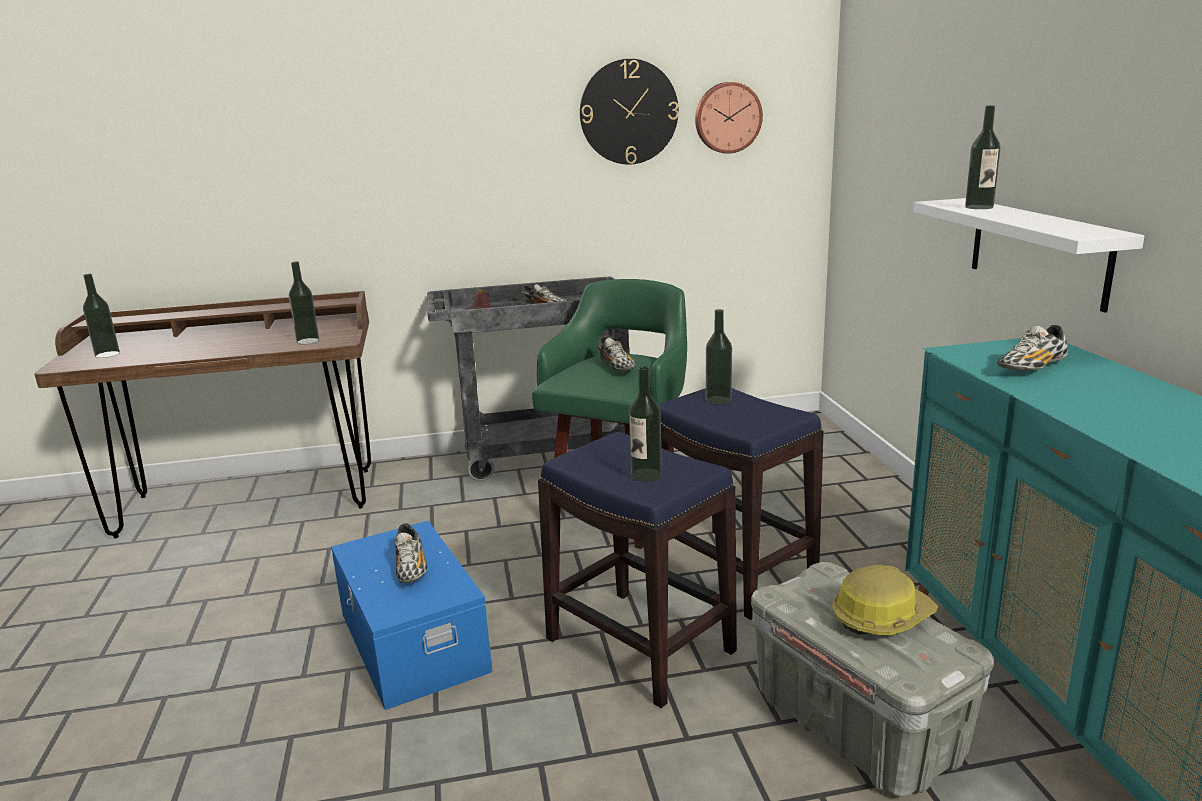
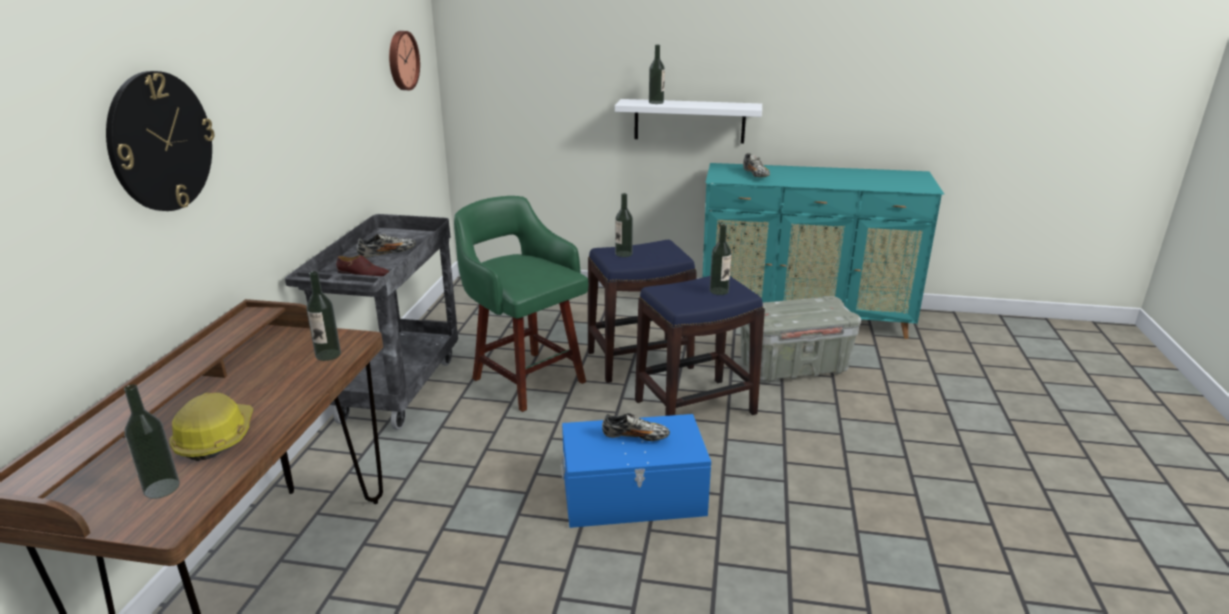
camera: 70 degrees left, 5 degrees up
wall clock [580,59,679,165] -> wall clock moved to [106,71,214,211]
shoe [598,335,635,371] -> none
hard hat [832,565,938,635] -> hard hat moved to [170,393,253,461]

